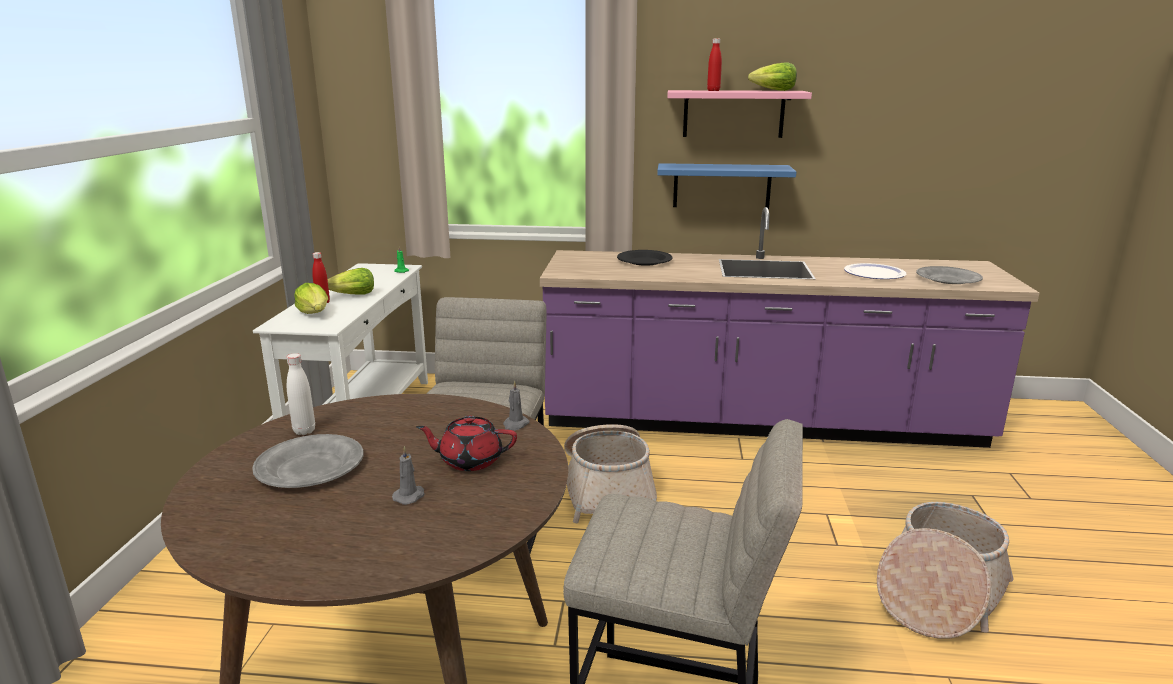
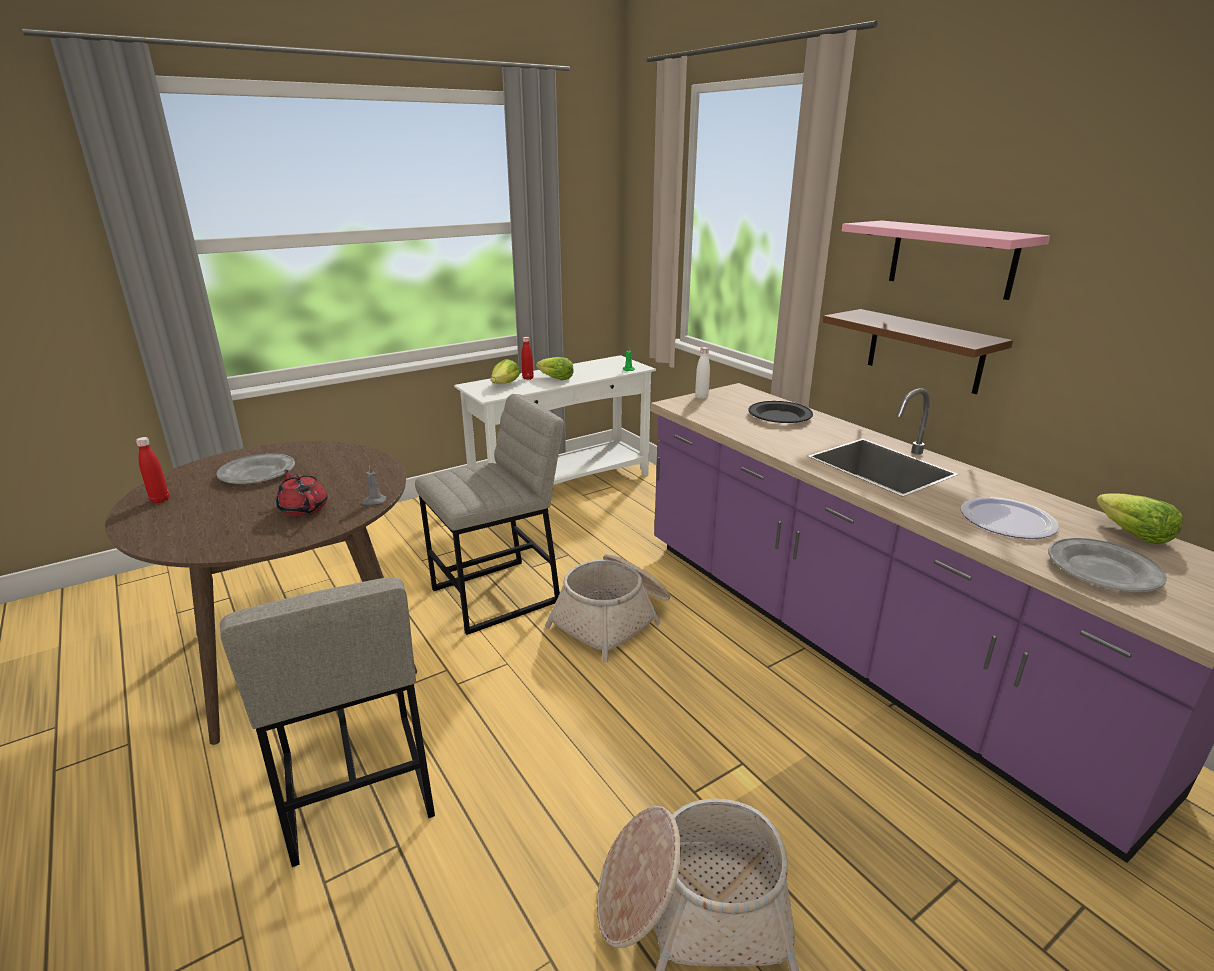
camera: 50 degrees right, 5 degrees up
white bottle [287,353,315,435] -> white bottle moved to [695,347,710,399]
grey candle [392,446,425,505] -> none
blue shelf [657,163,796,209] -> brown shelf [822,309,1013,394]
red bottle [707,38,722,91] -> red bottle moved to [136,437,169,503]
lettuce [748,63,797,91] -> lettuce moved to [1096,494,1183,544]

